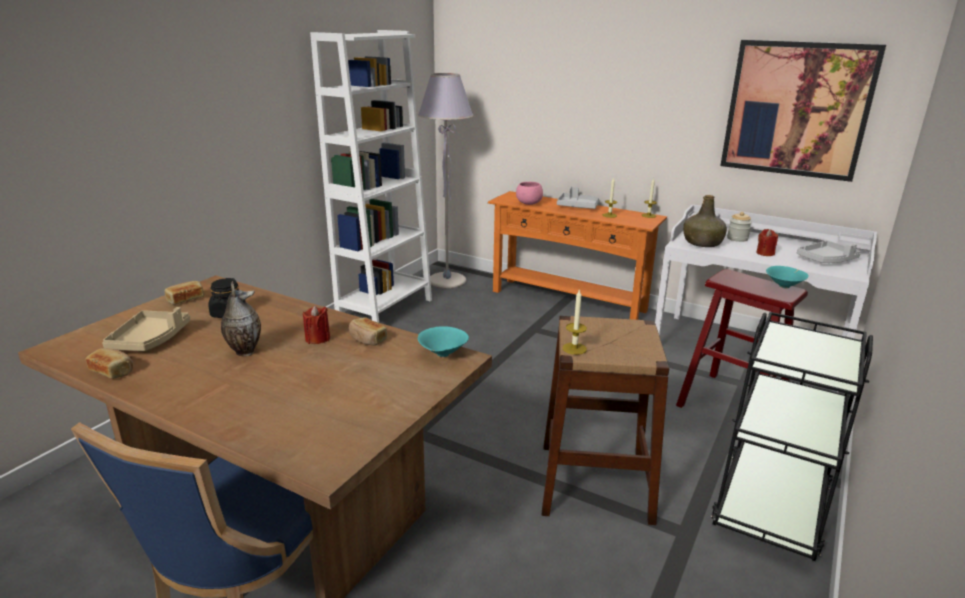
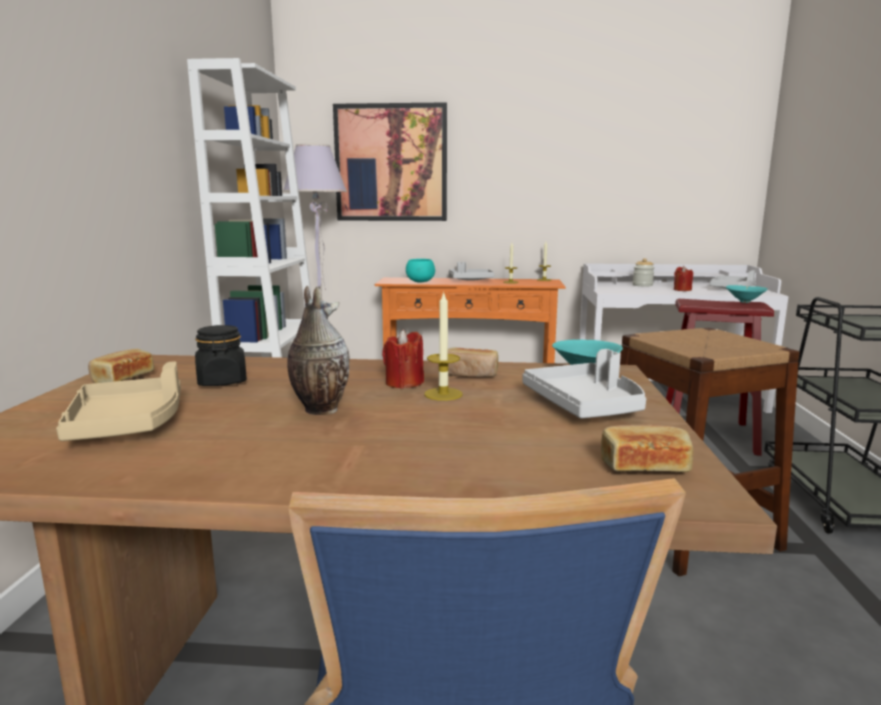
camera: 25 degrees left, 10 degrees down
bread [86,348,133,379] -> bread moved to [601,425,693,472]
pink bowl [516,182,543,205] -> turquoise bowl [406,259,435,282]
candle [563,289,587,355] -> candle moved to [424,291,462,401]
green bottle [683,195,727,247] -> none
picture [720,40,886,182] -> picture moved to [333,102,447,221]
none -> grey tray [523,349,646,419]

